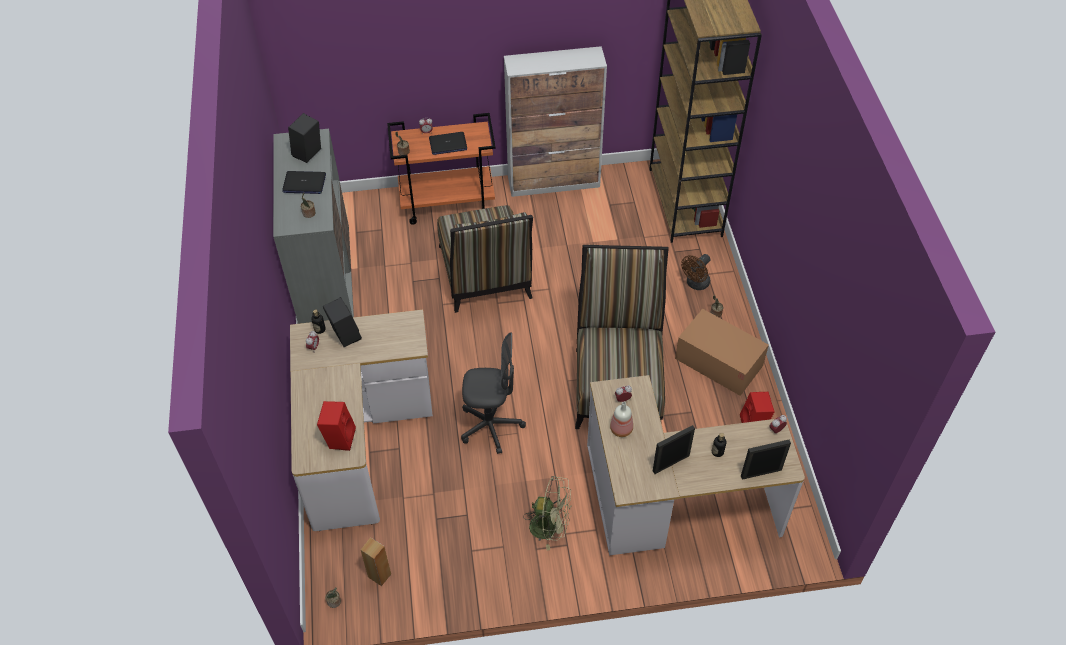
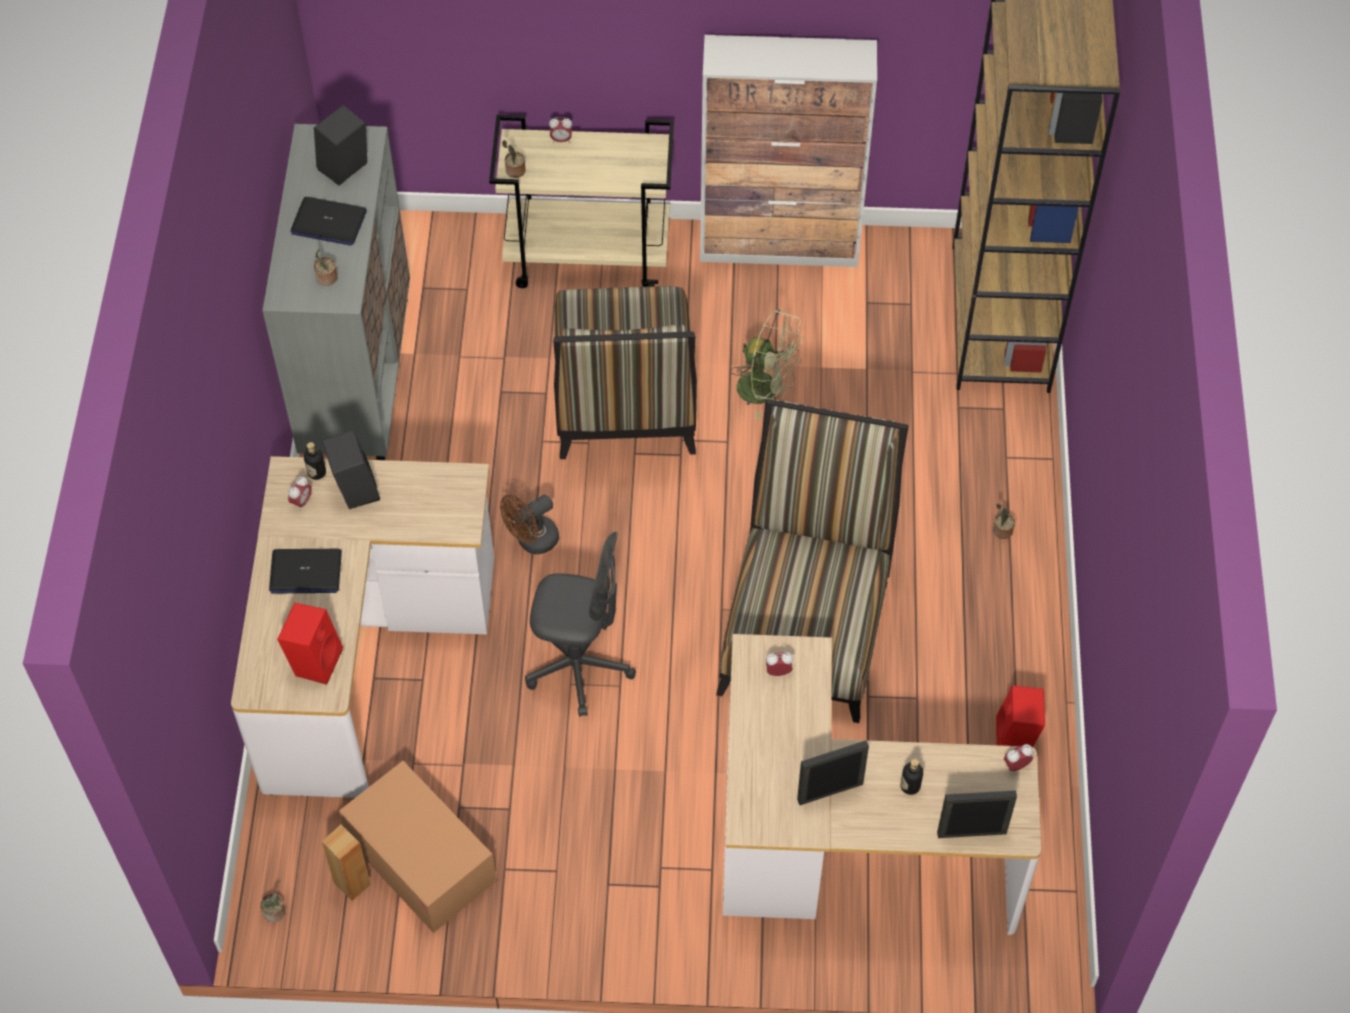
camera: 10 degrees right, 5 degrees up
orange cart [387,113,496,225] -> beige cart [489,115,674,288]
laptop [429,132,467,155] -> laptop moved to [269,549,342,594]
green fan [523,476,572,550] -> green fan moved to [730,309,804,419]
bottle [610,402,633,437] -> none
cardboard box [675,309,769,396] -> cardboard box moved to [339,761,497,933]
brown fan [681,254,711,290] -> brown fan moved to [500,495,559,554]

